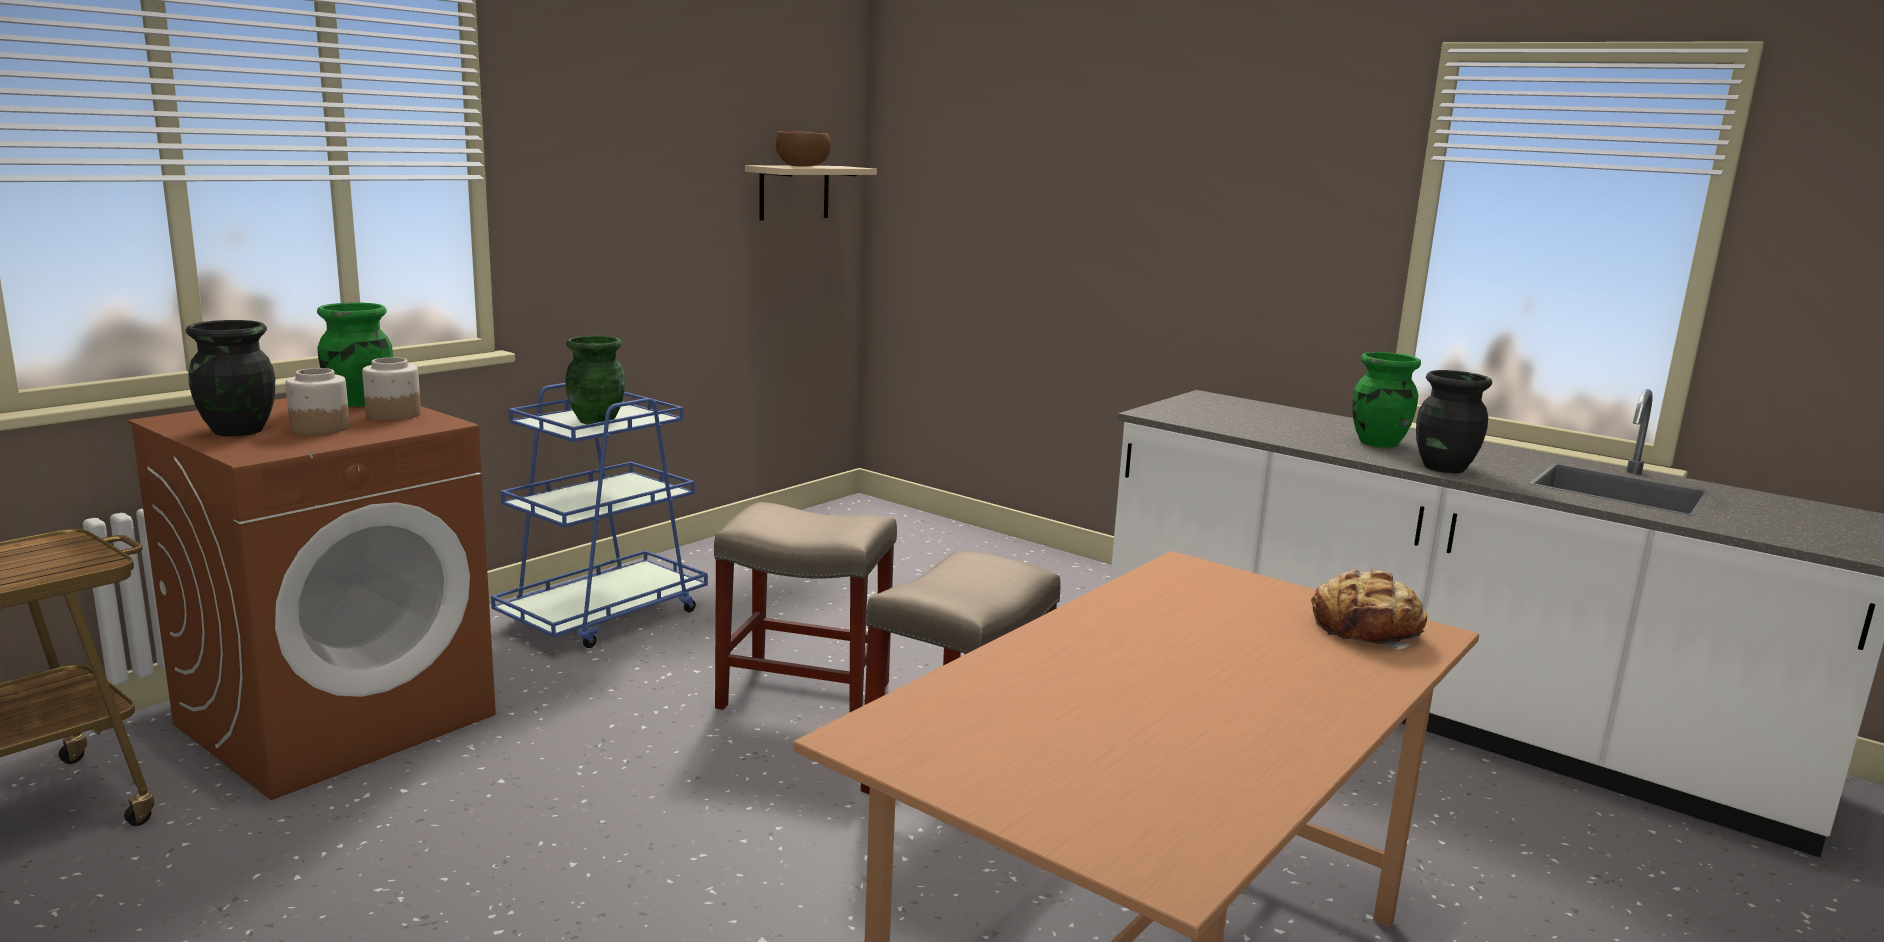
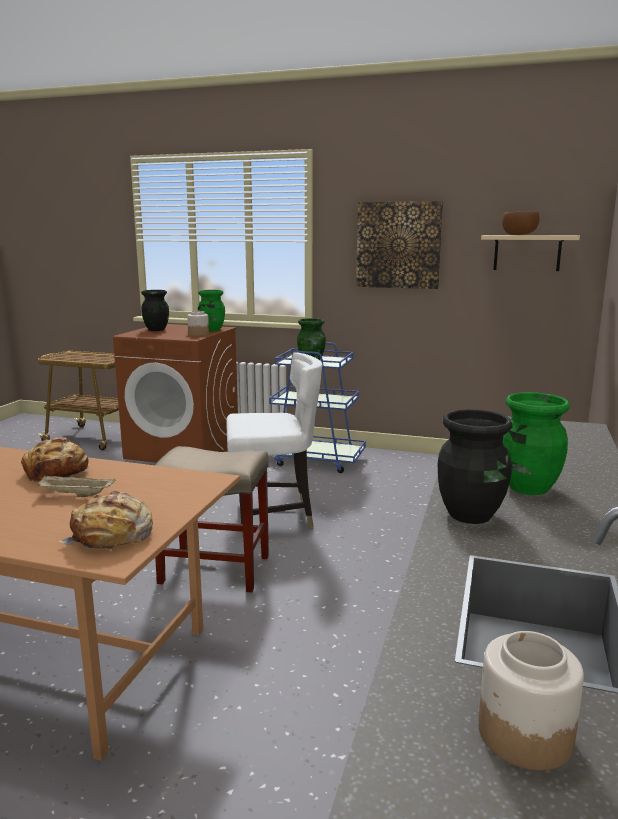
camera: 70 degrees right, 0 degrees up
jar [285,368,350,435] -> jar moved to [478,631,584,771]
beige stool [714,502,897,713] -> white chair [226,352,322,536]
none -> bread [21,437,91,482]
none -> beige tray [36,475,115,497]
none -> picture [356,201,443,289]

